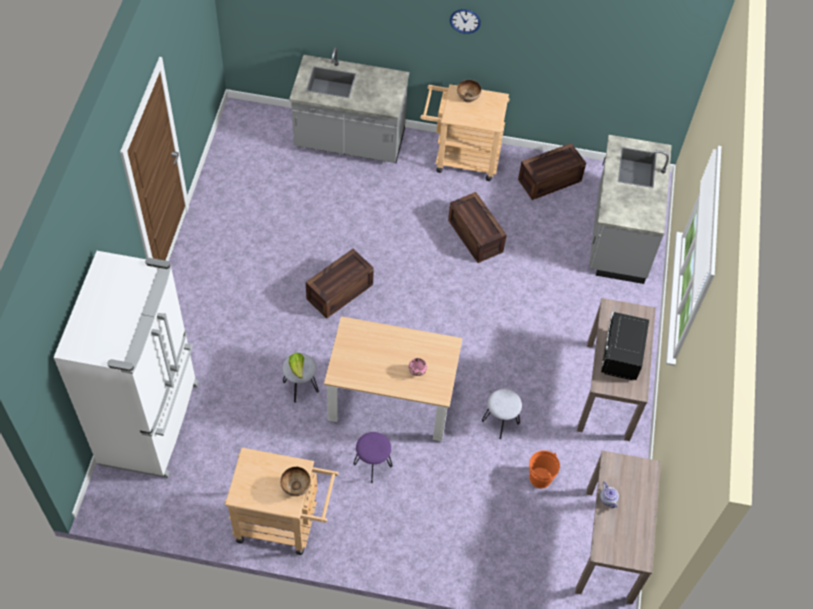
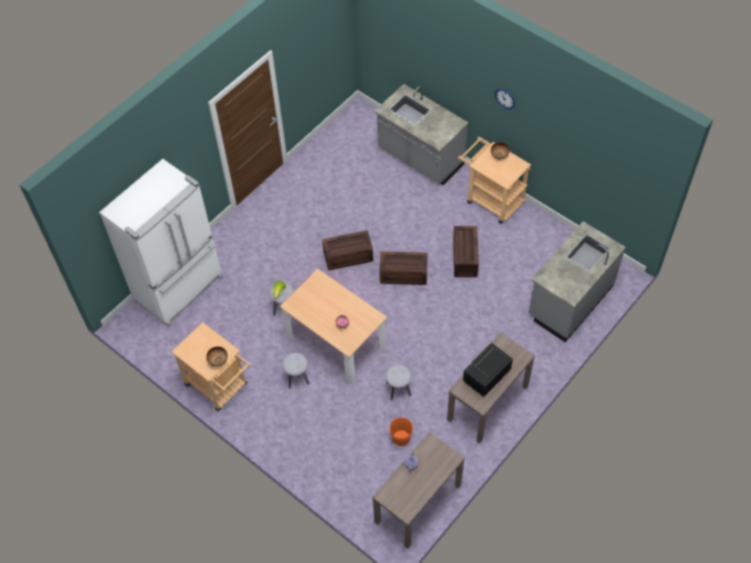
camera: 35 degrees right, 0 degrees up
purple stool [353,432,393,483] -> grey stool [282,353,309,389]
crate [518,143,586,200] -> crate moved to [380,251,427,285]

